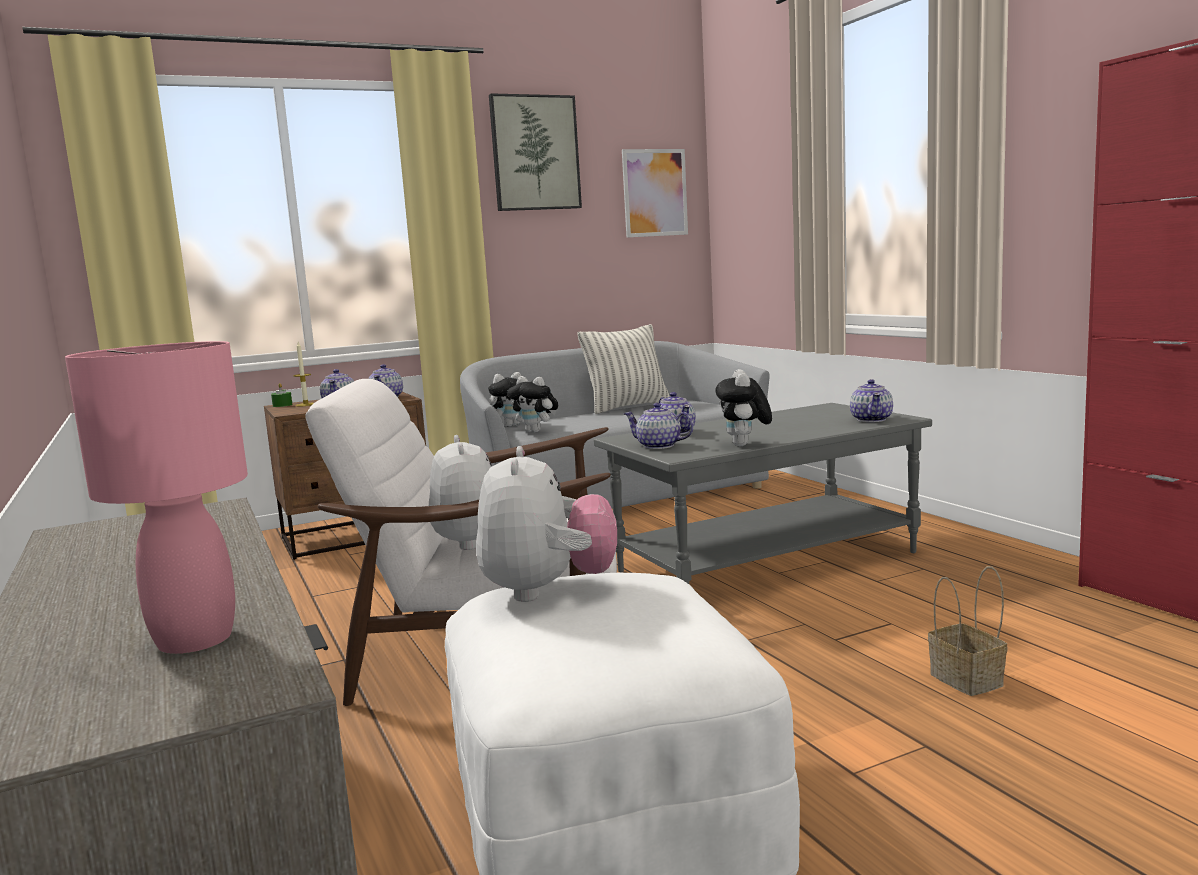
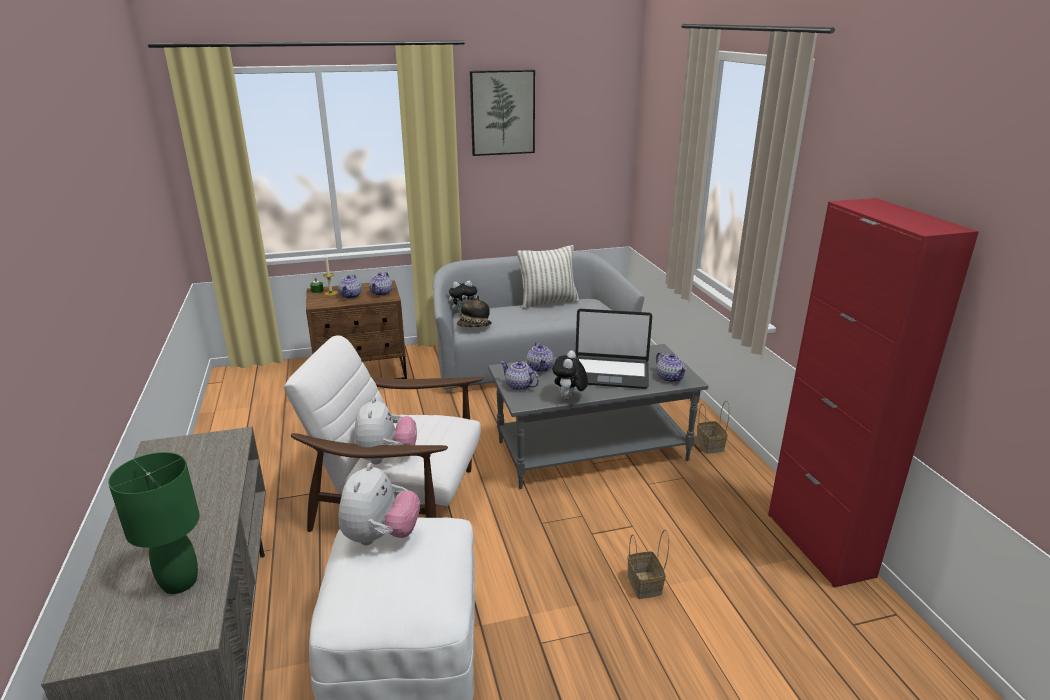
camera: 10 degrees right, 15 degrees up
pink table lamp [65,341,248,654] -> green table lamp [108,452,200,594]
plush toy [507,376,558,432] -> hat [457,296,492,327]
picture [622,149,688,238] -> none
teapot [850,379,893,422] -> teapot turned 45 degrees counterclockwise [656,352,687,382]
none -> laptop [575,309,652,389]
none -> basket [696,401,730,454]

